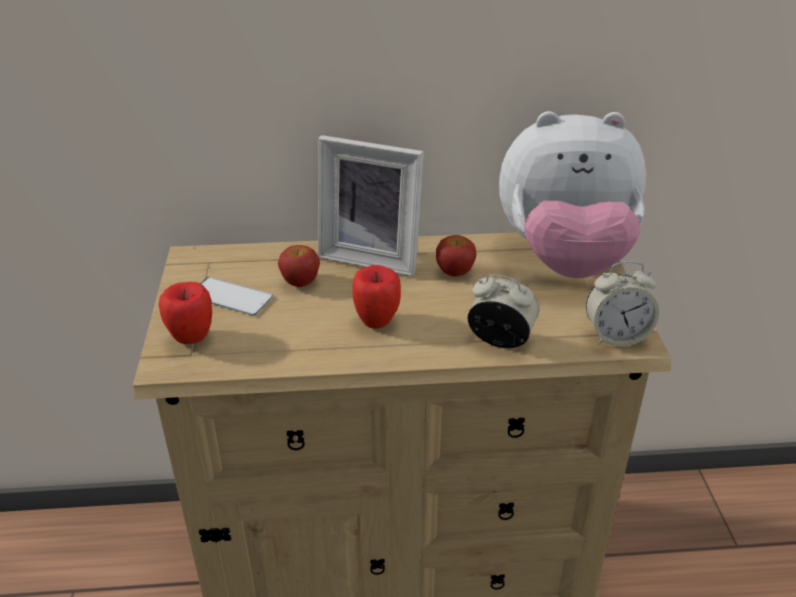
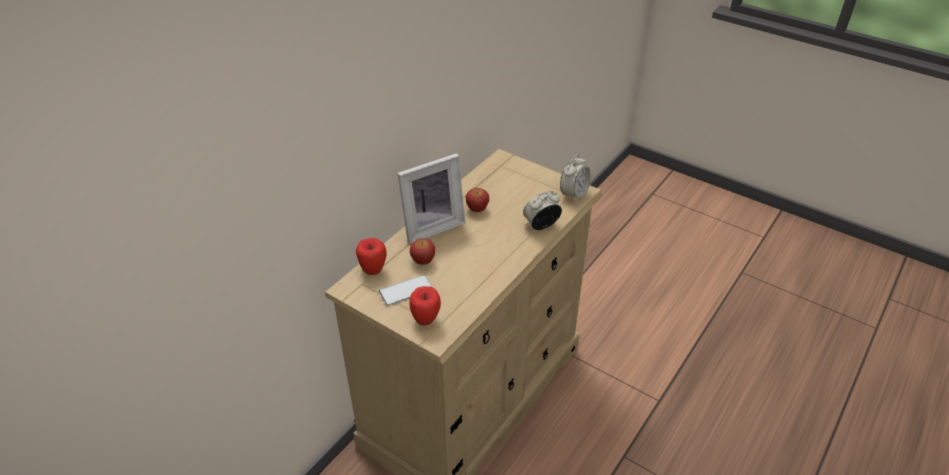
camera: 50 degrees left, 5 degrees up
apple [352,265,401,328] -> apple moved to [356,238,387,275]
plush toy [499,111,646,278] -> none

